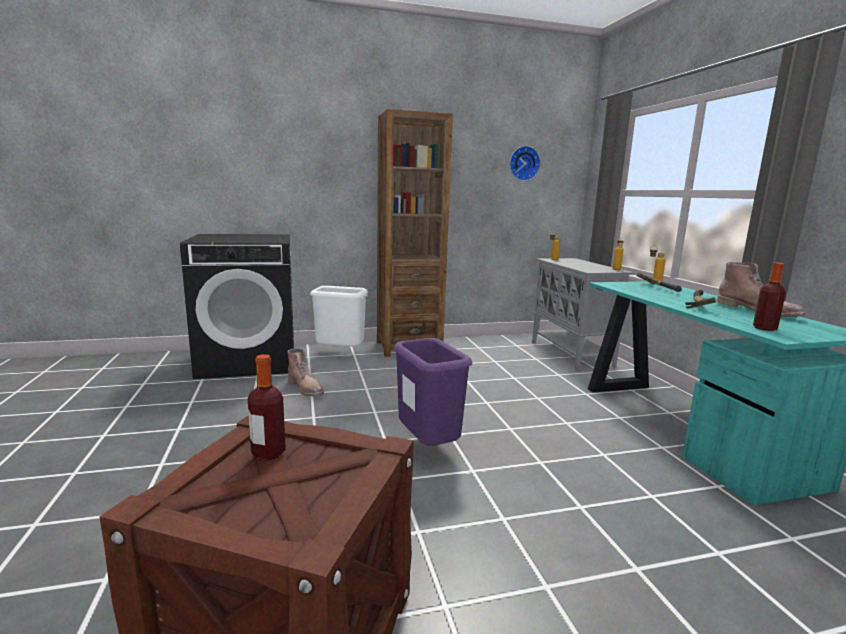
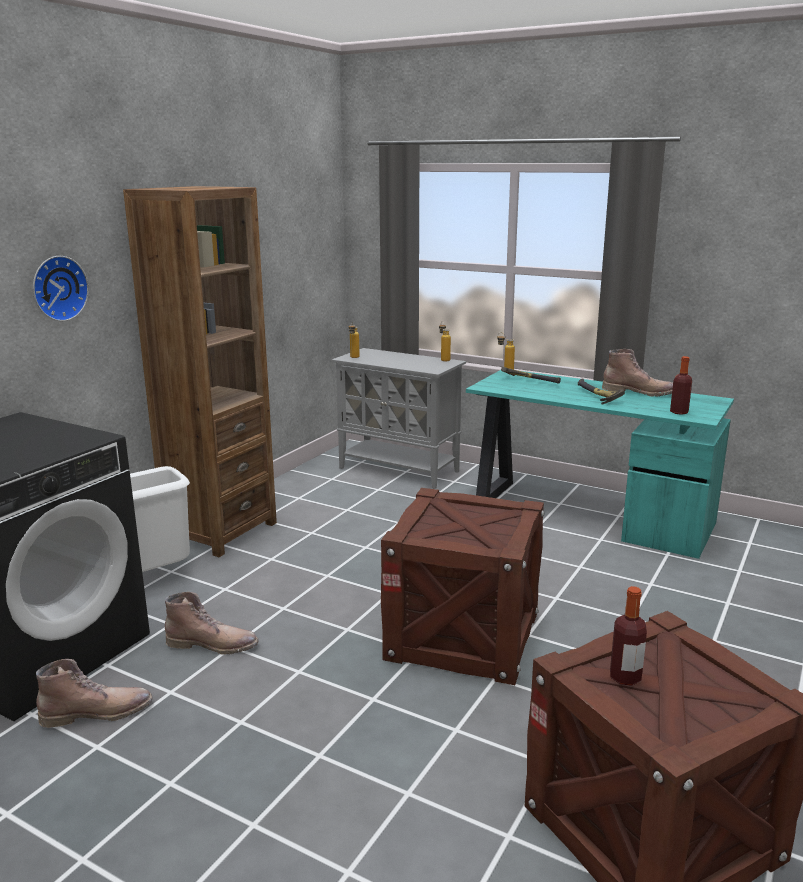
camera: 45 degrees left, 5 degrees up
purple trash can [393,338,472,446] -> crate [381,488,545,685]
wall clock [510,146,541,181] -> wall clock moved to [33,256,89,321]
none -> brown boot [36,659,152,728]

